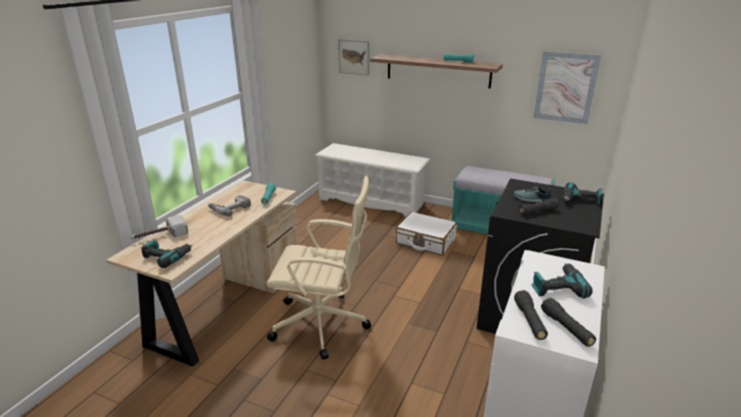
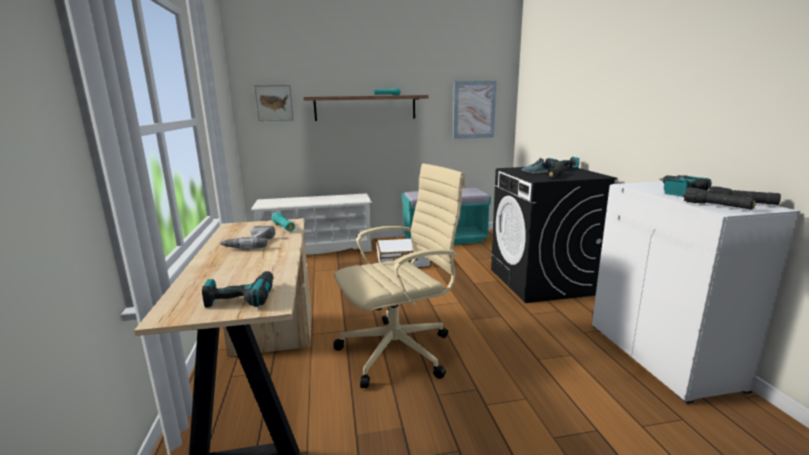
camera: 35 degrees left, 10 degrees down
hammer [130,215,188,239] -> none

